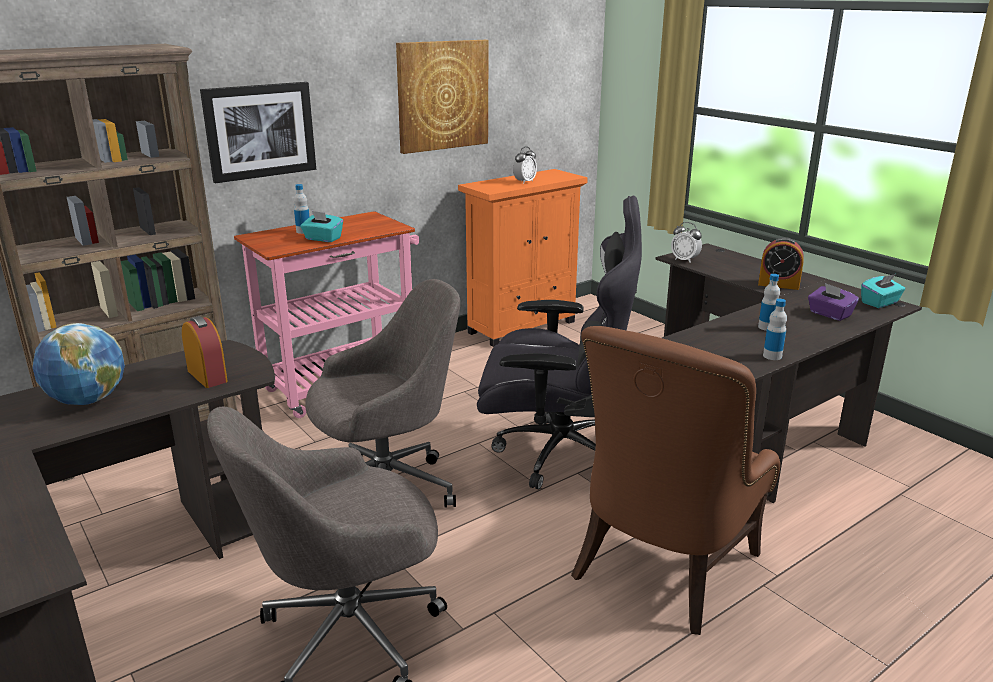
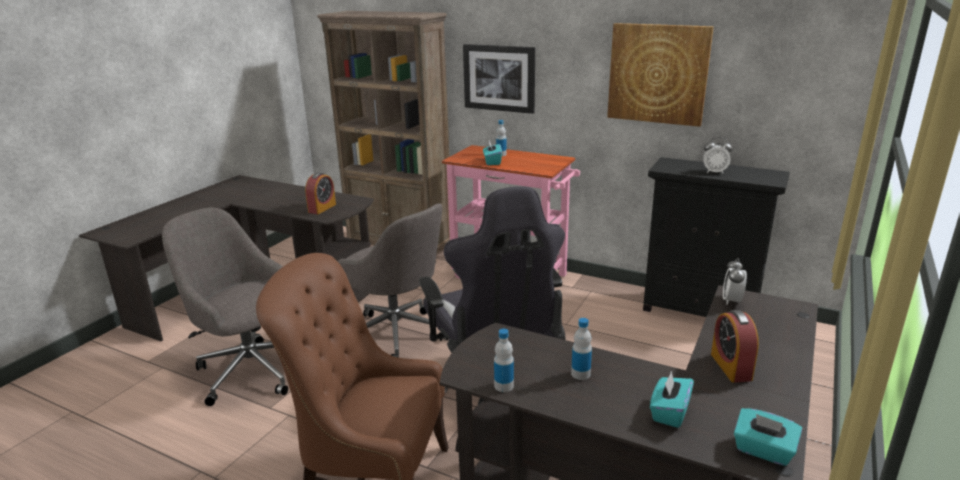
camera: 65 degrees right, 0 degrees up
globe [33,323,125,405] -> none
orange cabinet [458,169,588,347] -> black cabinet [643,157,790,317]
purple tissue box [808,283,859,321] -> turquoise tissue box [650,371,694,428]

